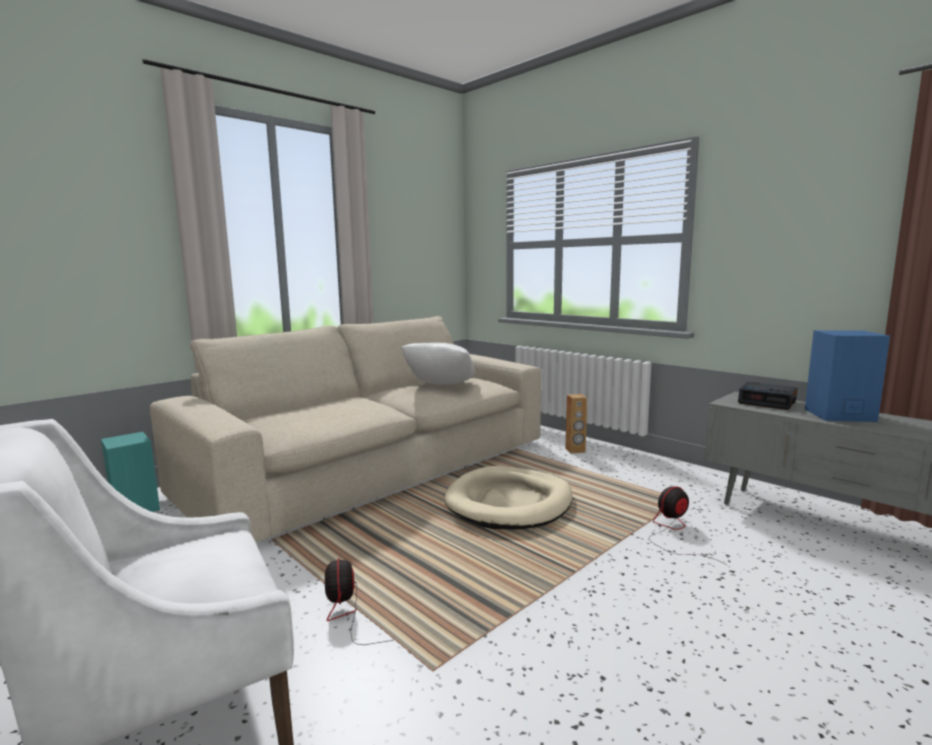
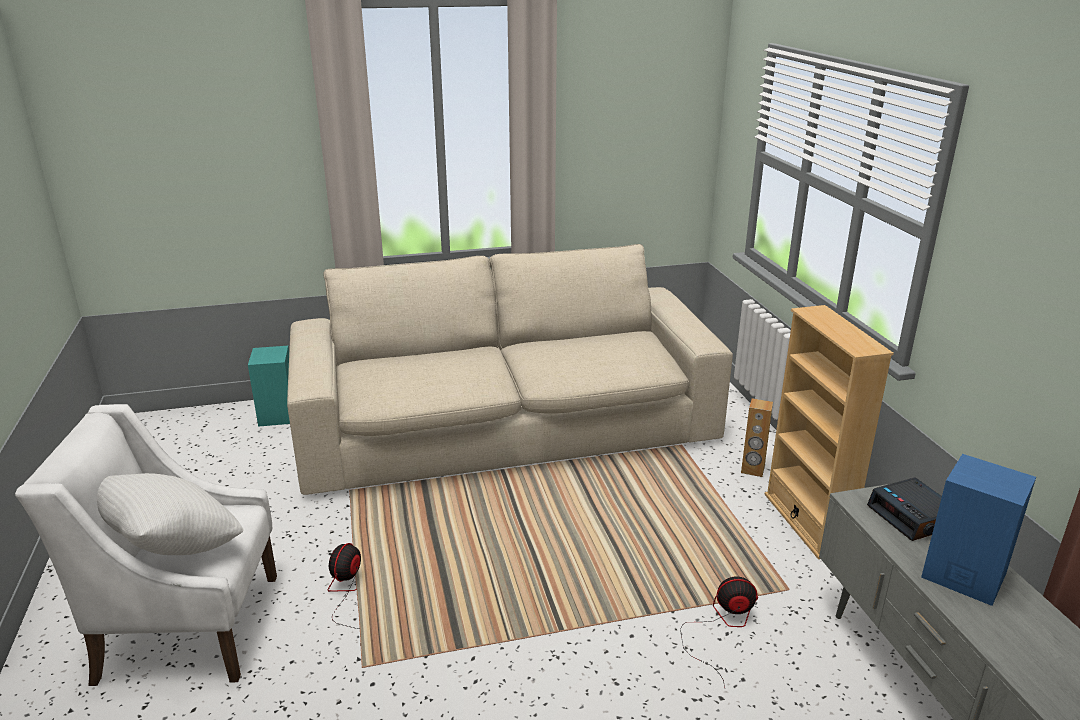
camera: 30 degrees right, 15 degrees up
white pillow [401,343,475,385] -> white pillow moved to [97,473,244,555]
beige dog bed [444,466,573,530] -> none
none -> beige bookcase [764,305,894,559]

